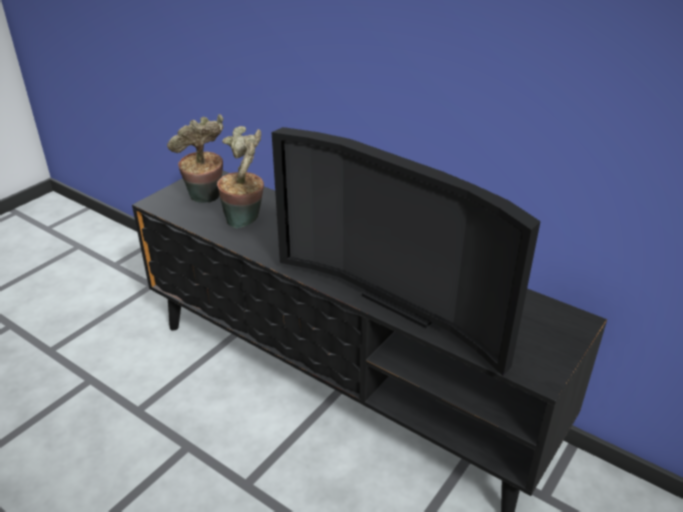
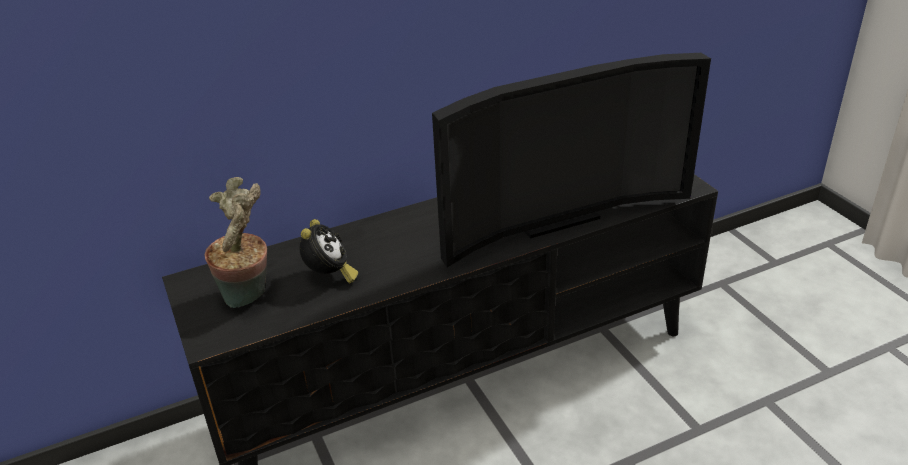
camera: 60 degrees left, 0 degrees up
potted plant [217,126,264,228] -> alarm clock [299,219,358,283]

